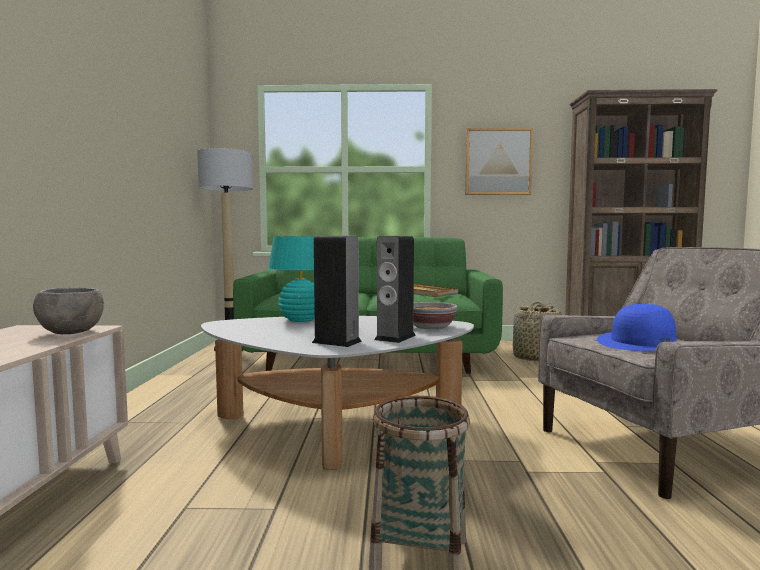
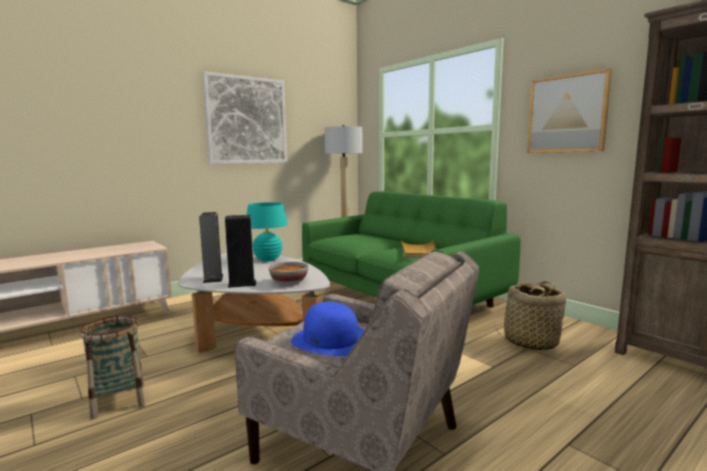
camera: 50 degrees right, 5 degrees up
grey bowl [33,287,104,334] -> none
none -> picture [202,71,287,164]

